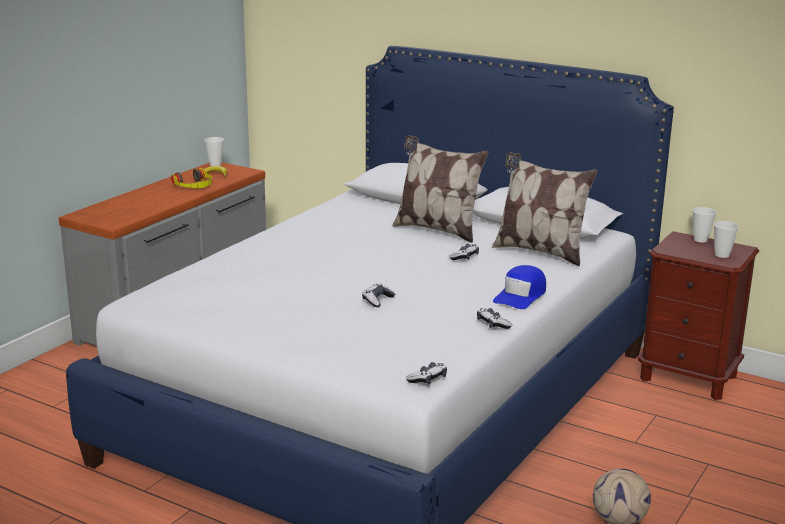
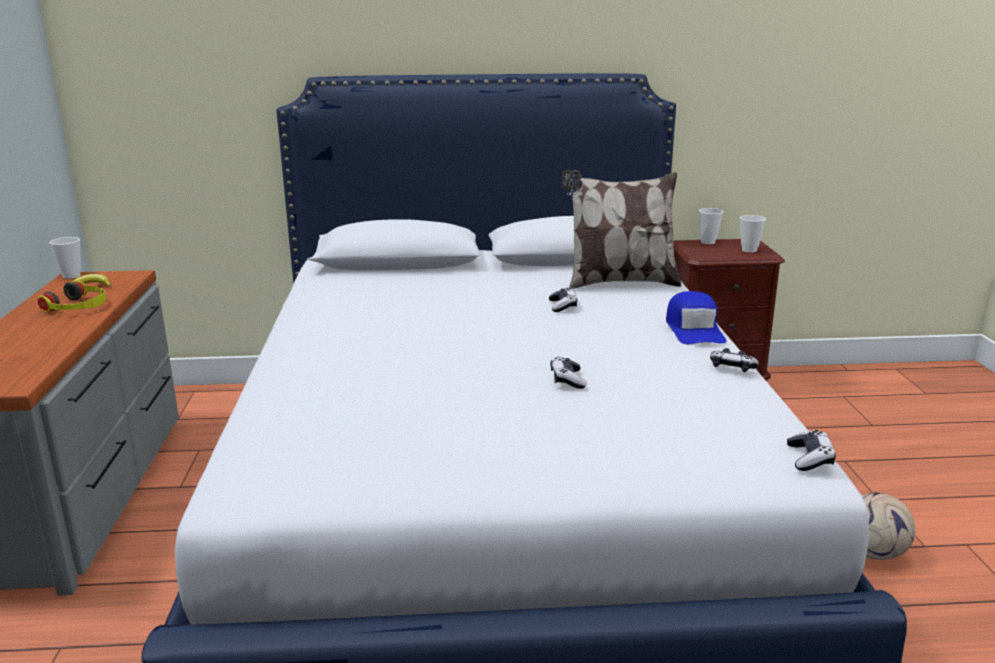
camera: 35 degrees left, 0 degrees up
pillow [392,135,488,243] -> none

